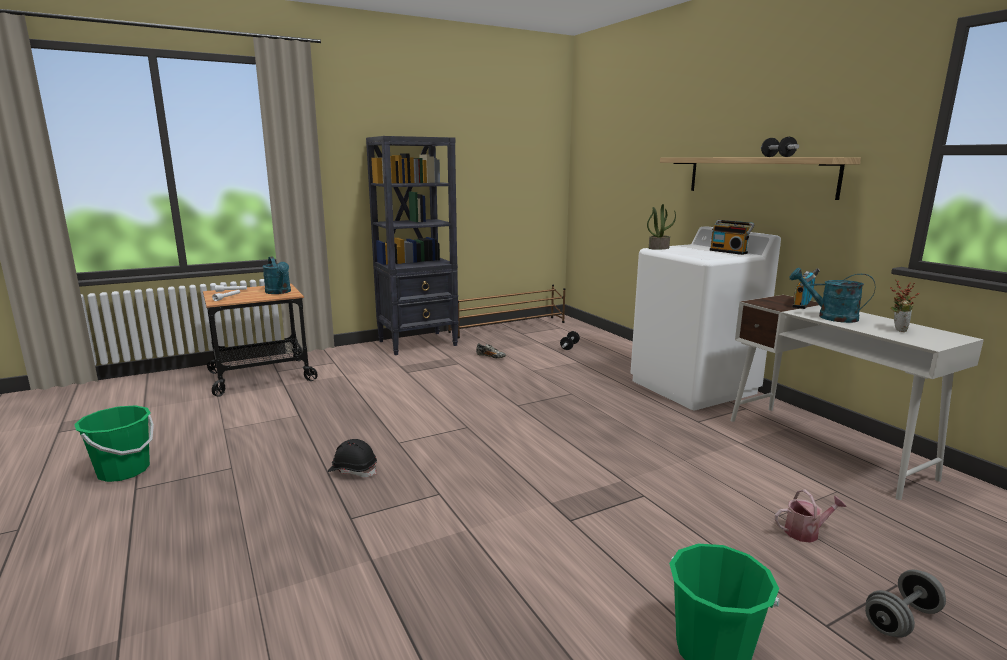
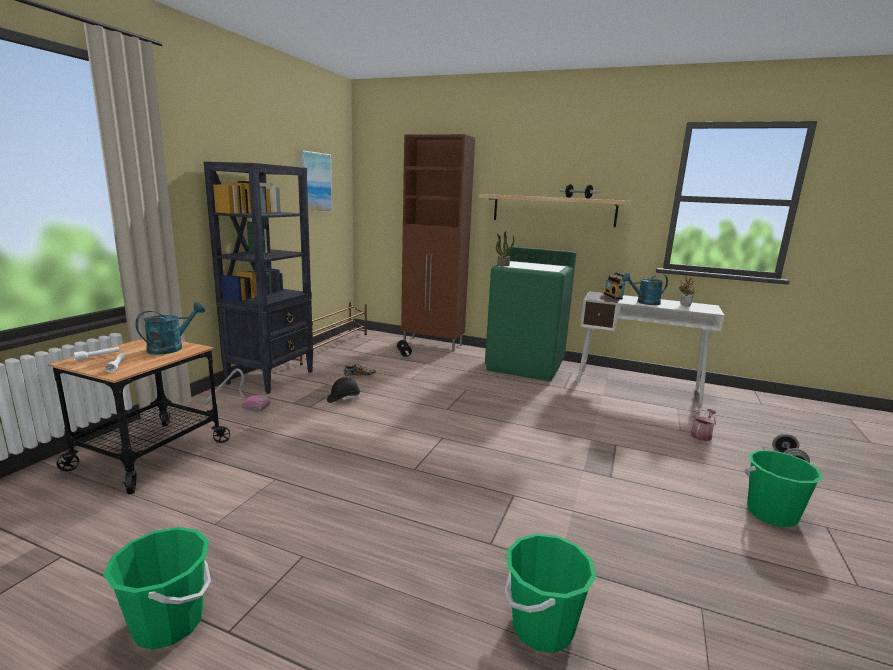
camera: 40 degrees left, 0 degrees up
turquoise watering can [262,256,291,294] -> turquoise watering can turned 75 degrees counterclockwise [135,302,205,355]
black hard hat [328,439,377,477] -> black hard hat moved to [327,377,360,403]
white washing machine [630,226,781,410] -> green washing machine [485,247,576,381]
radio [710,220,755,255] -> none
none -> vacuum cleaner [199,368,270,413]
none -> picture [299,150,332,213]
none -> brown cabinet [401,134,475,352]
none -> green bucket [504,534,596,653]

